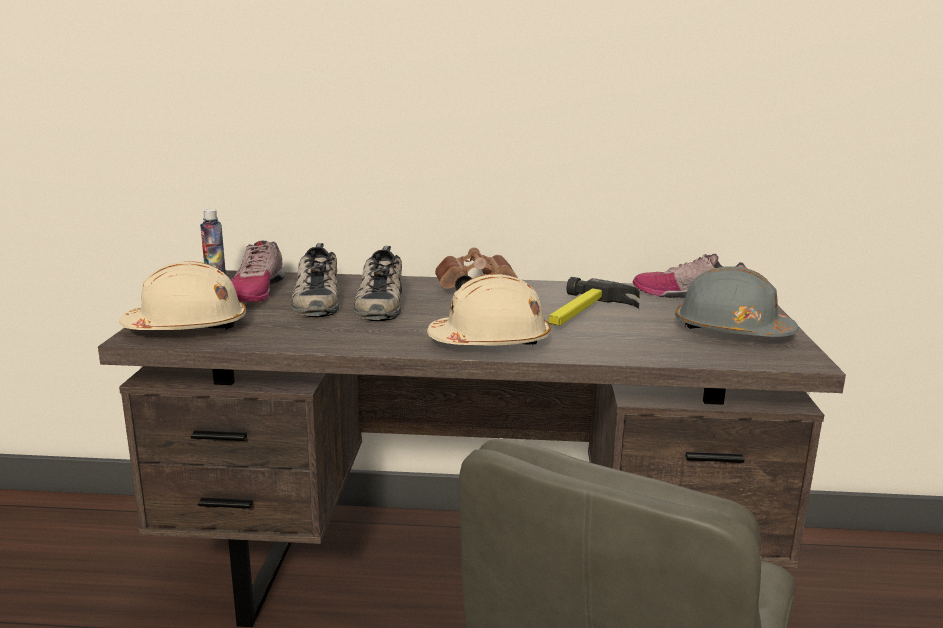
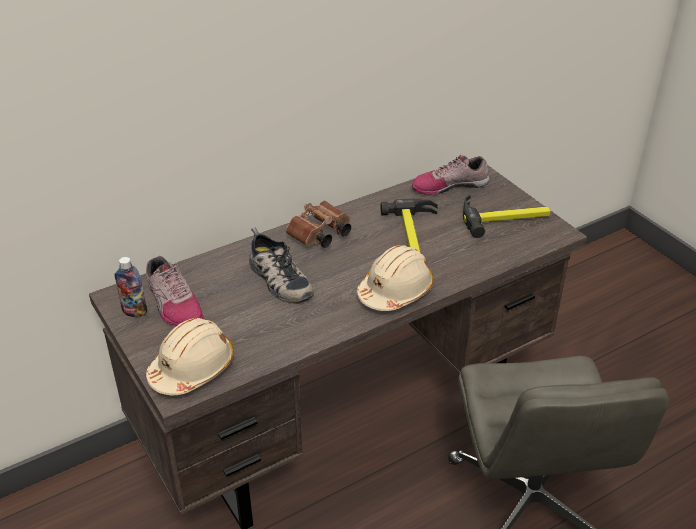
camera: 35 degrees left, 20 degrees up
shoe [291,243,339,317] -> none
grey hard hat [675,266,799,337] -> hammer [463,195,551,238]

